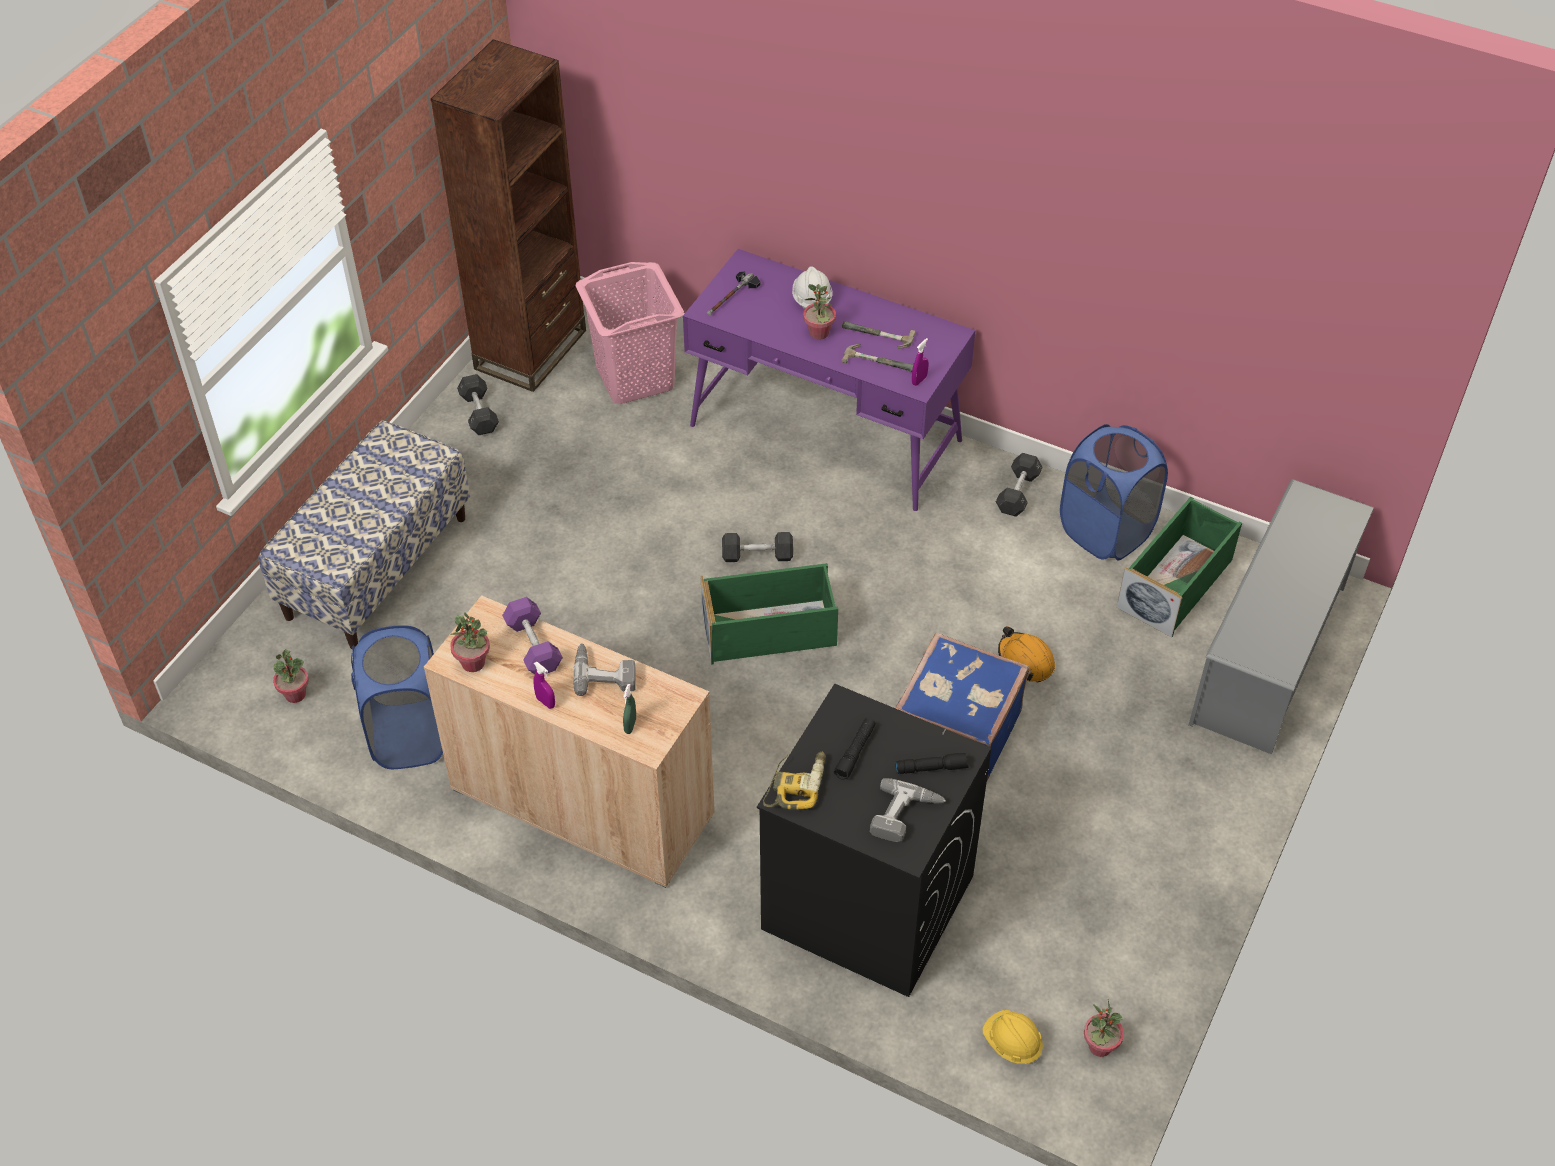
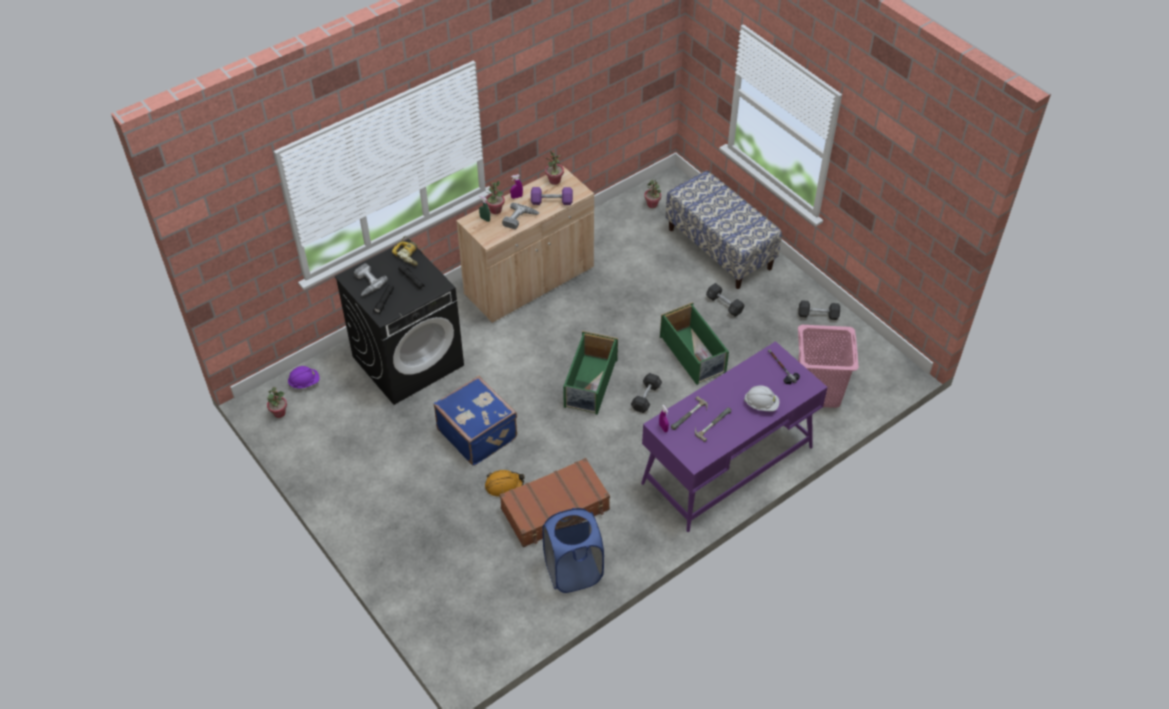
camera: 115 degrees right, 0 degrees up
blue laundry basket [351,625,443,769] -> none
brown bookcase [431,39,586,392] -> none
potted plant [803,284,836,340] -> potted plant moved to [486,181,505,214]
yellow hard hat [983,1010,1043,1065] -> purple hard hat [288,366,320,388]
grey dumbbell [996,453,1043,517] -> grey dumbbell moved to [706,283,745,317]
green storage box [1117,496,1242,638] -> green storage box moved to [660,302,729,385]
grey shoe rack [1189,479,1374,754] -> none
none -> brown suitcase [500,458,610,547]

